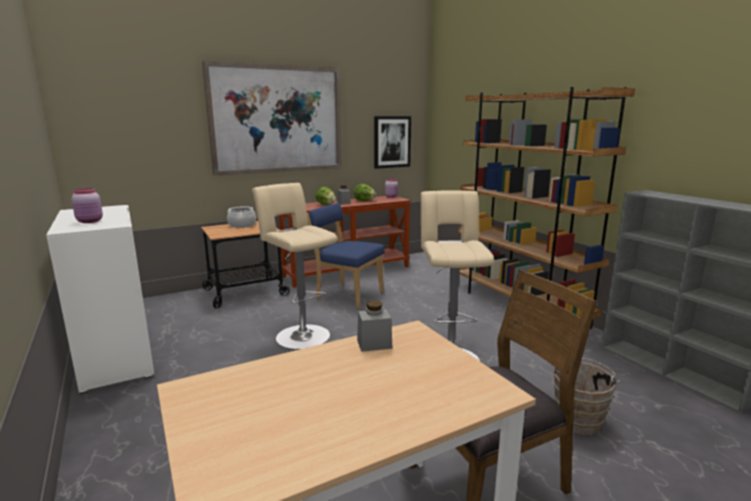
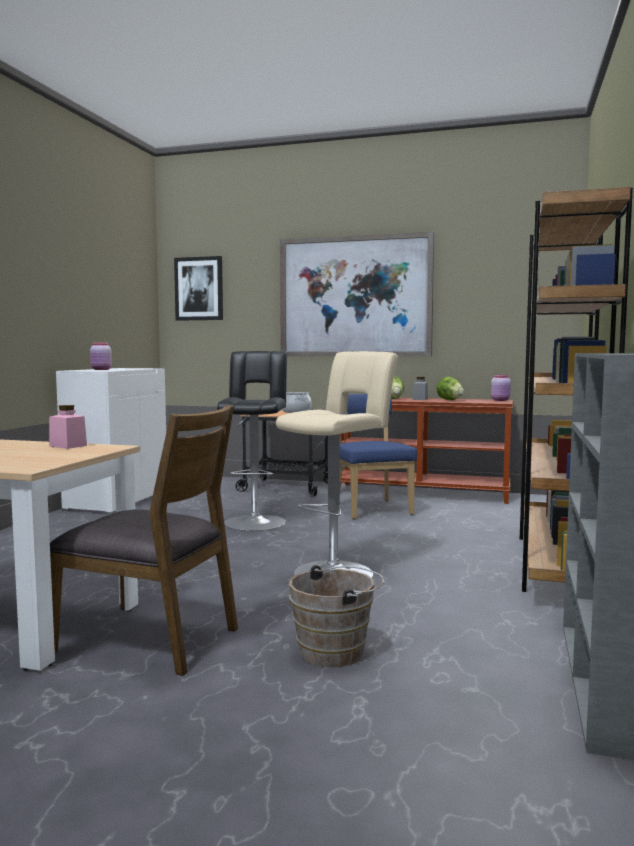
camera: 45 degrees right, 10 degrees down
beige stool [252,183,338,350] -> black stool [217,351,287,531]
grey jar [357,301,392,352] -> pink jar [49,405,87,449]
picture [374,116,411,169] -> picture moved to [174,256,223,321]

